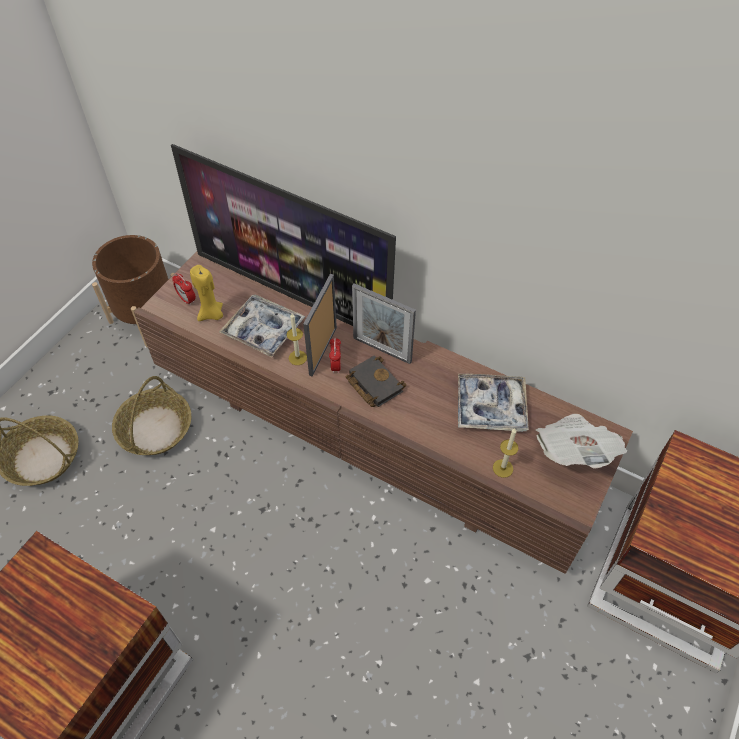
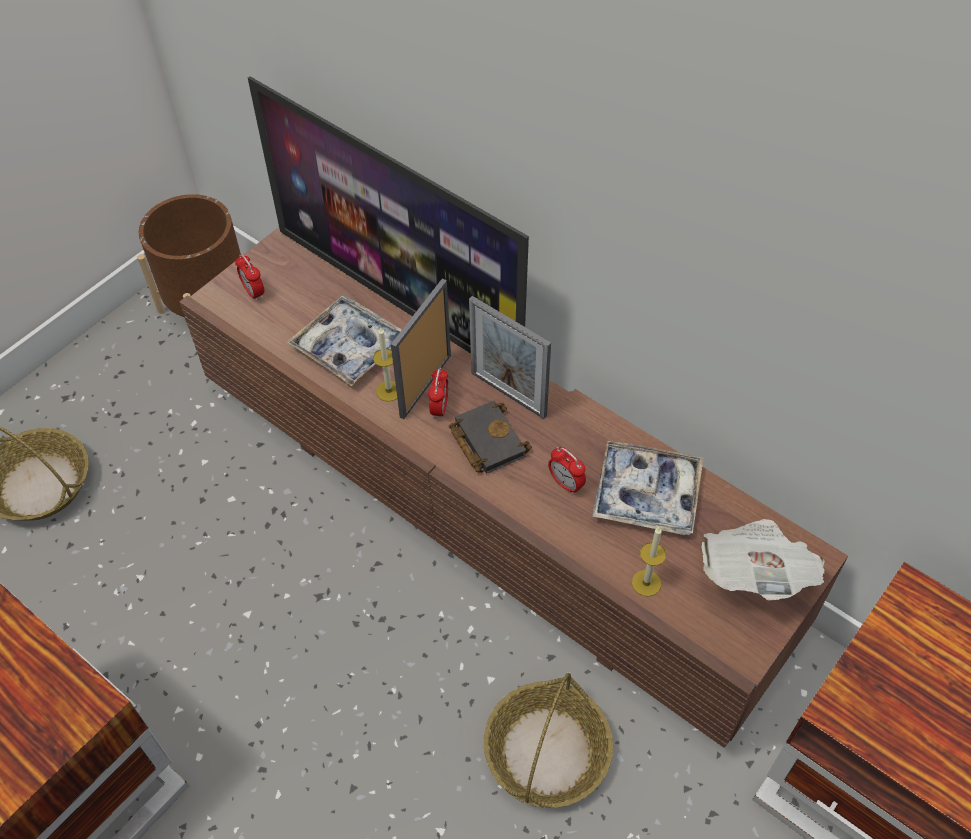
camera: 10 degrees right, 0 degrees up
basket [112,376,191,455] -> basket moved to [484,673,613,808]
yellow candle [190,265,223,321] -> none
none -> alarm clock [548,447,586,494]

